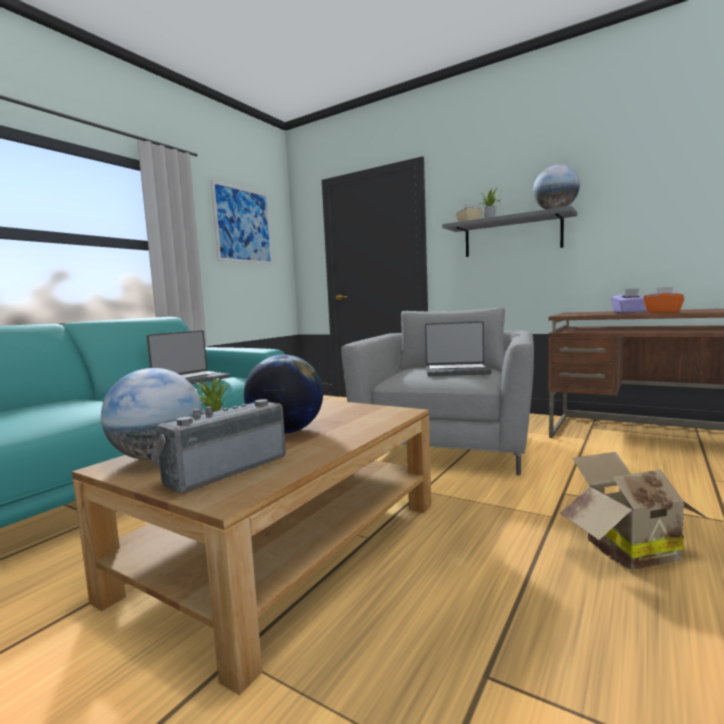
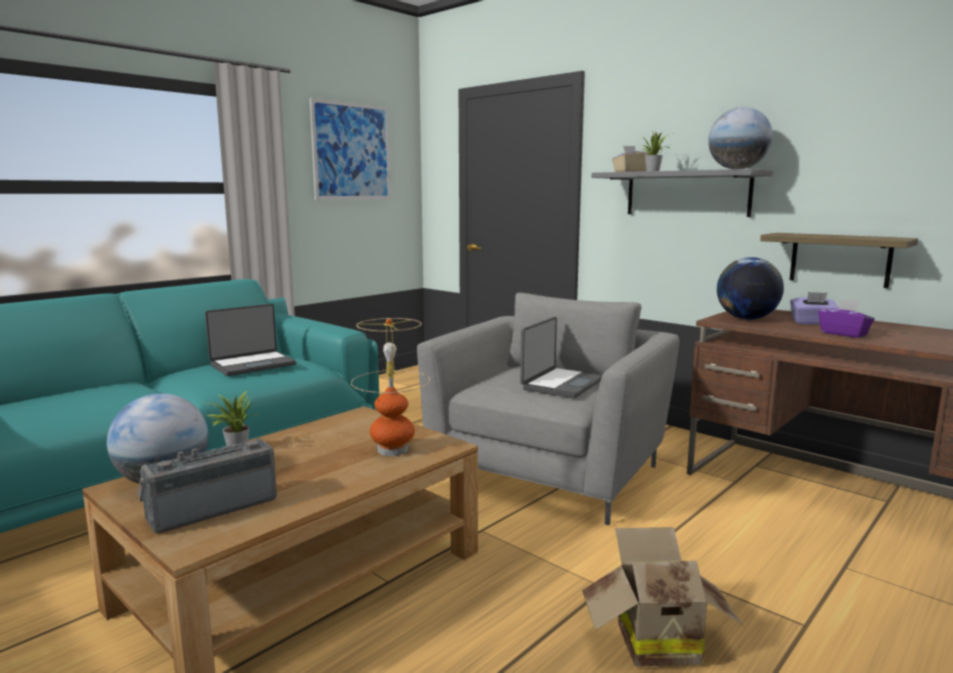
camera: 10 degrees right, 5 degrees up
globe [244,355,323,434] -> globe moved to [717,257,784,320]
laptop [425,321,492,376] -> laptop turned 75 degrees counterclockwise [520,317,602,398]
orange tissue box [643,286,685,313] -> purple tissue box [818,298,874,338]
none -> table lamp [351,318,430,456]
none -> shelf [760,233,918,288]

